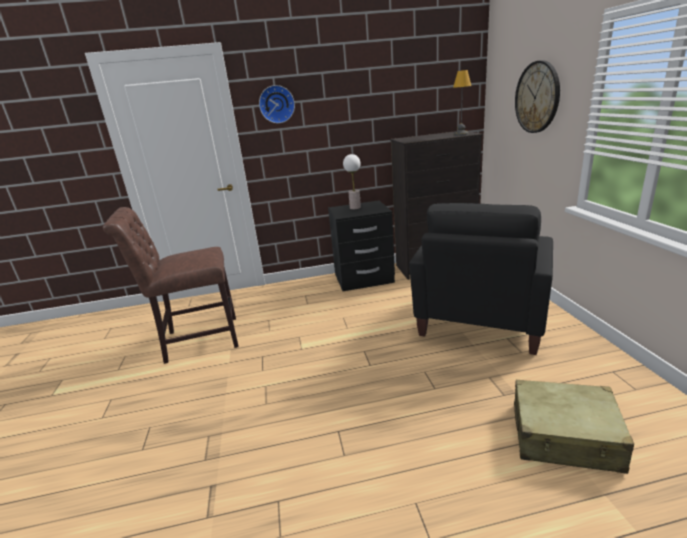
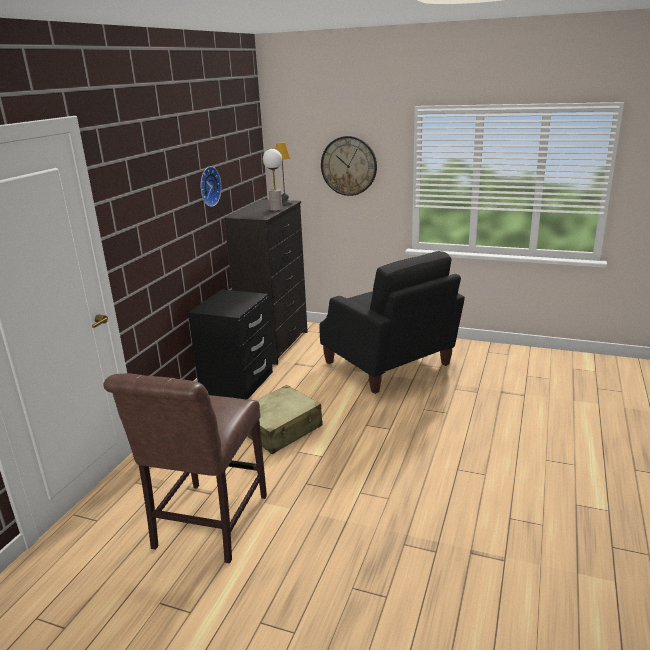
camera: 60 degrees left, 0 degrees up
wall clock [259,85,295,123] -> wall clock moved to [201,166,222,207]
table lamp [343,154,361,210] -> table lamp moved to [263,149,282,211]
beige suitcase [514,380,634,474] -> beige suitcase moved to [247,385,323,454]

